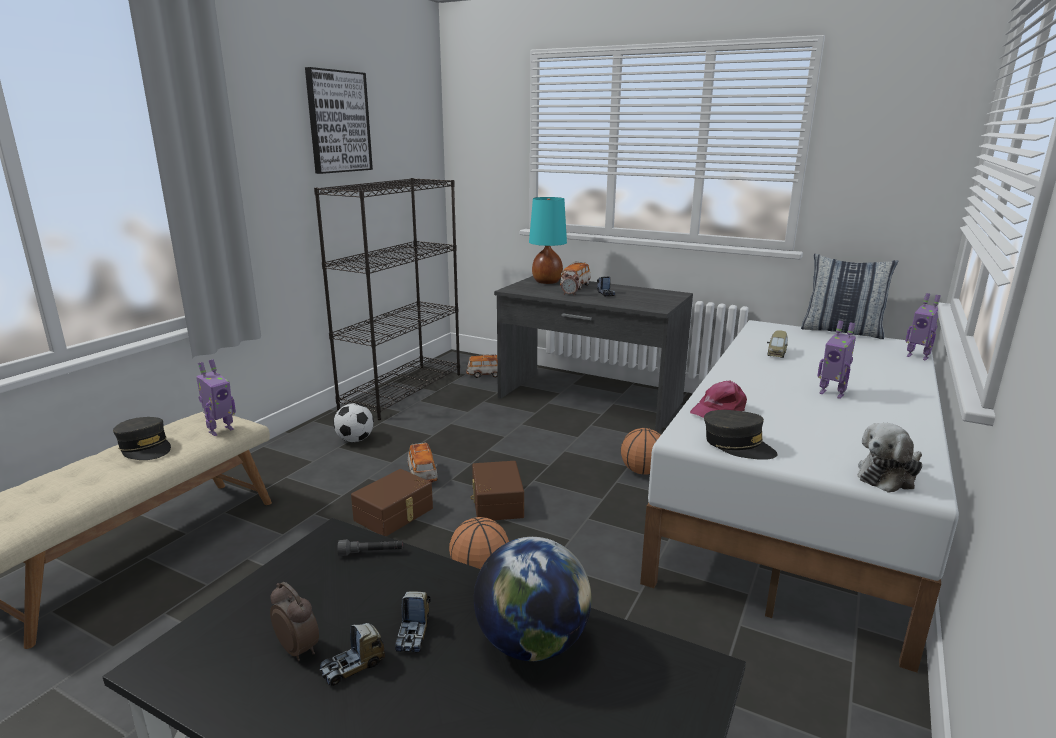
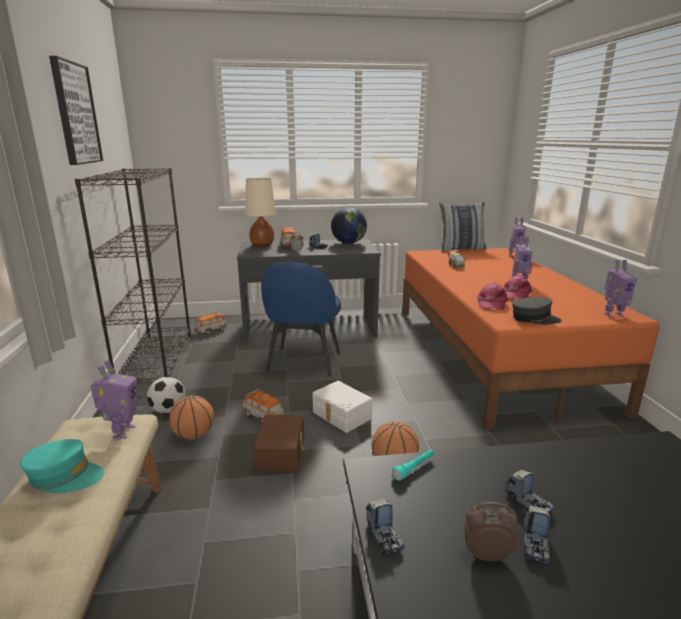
camera: 35 degrees left, 0 degrees up
grey cap [113,417,171,460] -> turquoise cap [20,439,104,494]
grey flashlight [337,539,403,556] -> turquoise flashlight [392,449,434,481]
brown storage box [471,461,524,520] -> white storage box [312,381,372,433]
globe [474,537,591,661] -> globe moved to [331,207,367,244]
turquoise table lamp [529,197,567,284] -> beige table lamp [245,178,276,247]
basketball [621,428,661,474] -> basketball moved to [169,395,214,440]
white bed [640,320,959,672] -> orange bed [402,248,660,430]
plush toy [858,423,922,493] -> toy robot [604,260,637,317]
none -> blue chair [261,262,341,376]
none -> toy truck [366,499,405,555]
none -> pink cap [503,275,532,299]

